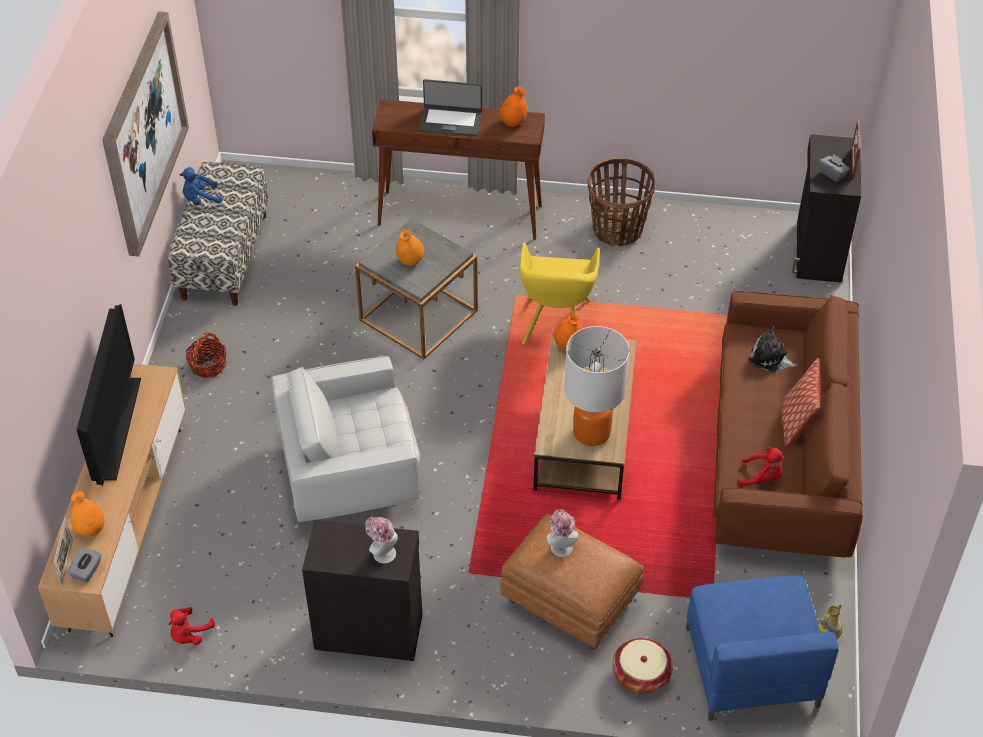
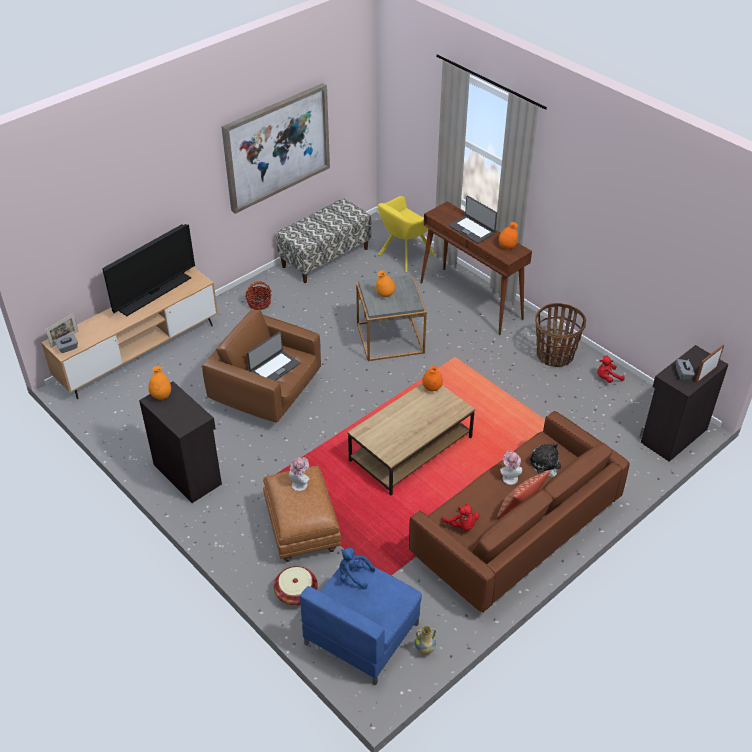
camera: 40 degrees right, 5 degrees down
orange vase [71,491,105,536] -> orange vase moved to [148,366,171,400]
red plush toy [168,607,215,645] -> red plush toy moved to [597,356,625,383]
blue plush toy [180,167,222,205] -> blue plush toy moved to [339,548,375,590]
white armchair [271,356,420,522] -> brown armchair [202,310,321,423]
hat [365,517,398,564] -> hat moved to [500,450,522,485]
yellow armchair [519,243,600,344] -> yellow armchair moved to [377,196,435,272]
table lamp [564,326,630,446] -> none
none -> laptop [247,331,300,381]

